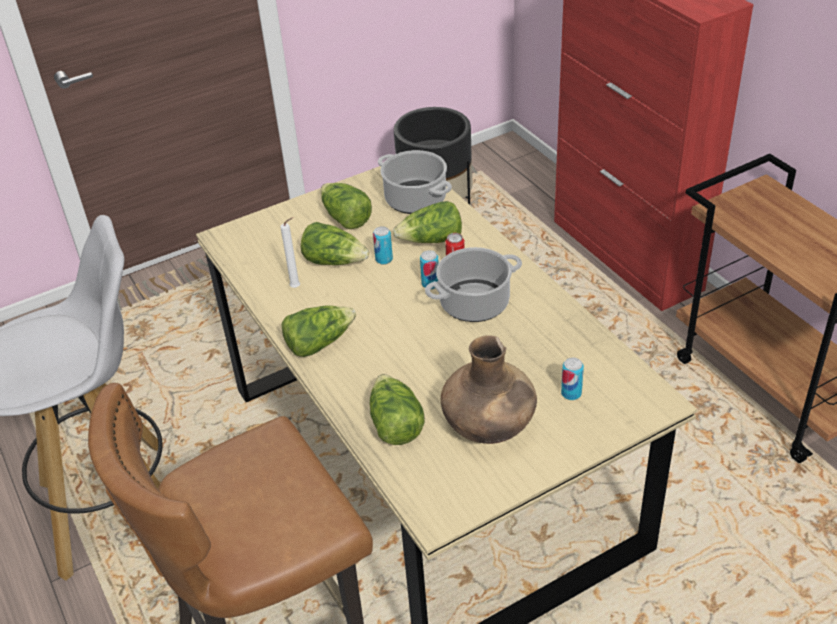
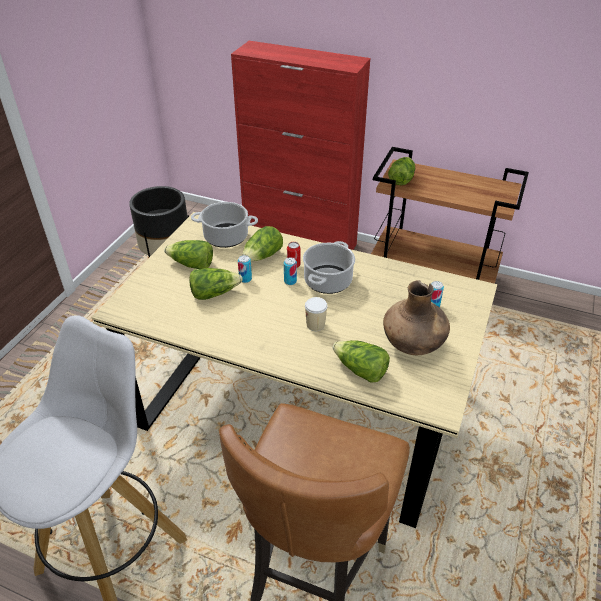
camera: 40 degrees left, 0 degrees up
white candle [280,217,300,288] -> none
lettuce [282,306,356,357] -> lettuce moved to [388,157,415,186]
none -> cup [305,297,328,331]

